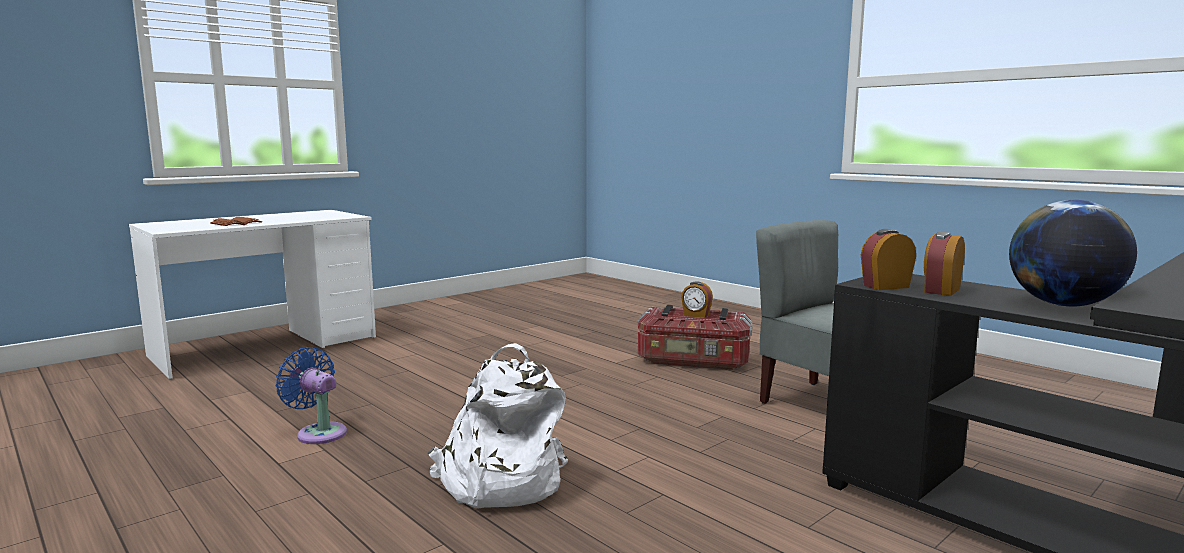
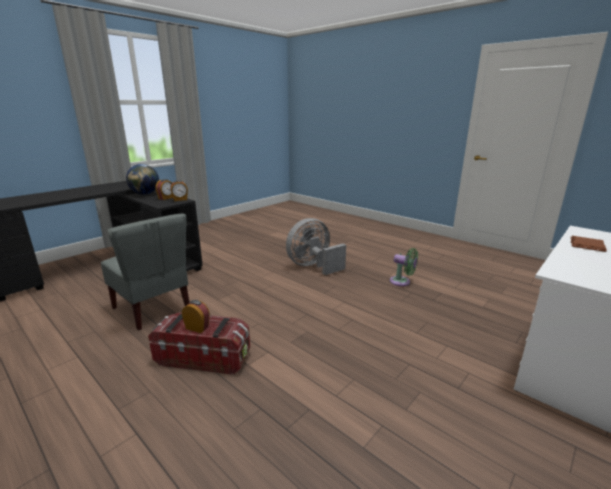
camera: 175 degrees right, 10 degrees up
blue fan [275,347,347,444] -> green fan [390,248,418,286]
white backpack [428,343,568,508] -> grey fan [286,218,346,275]

